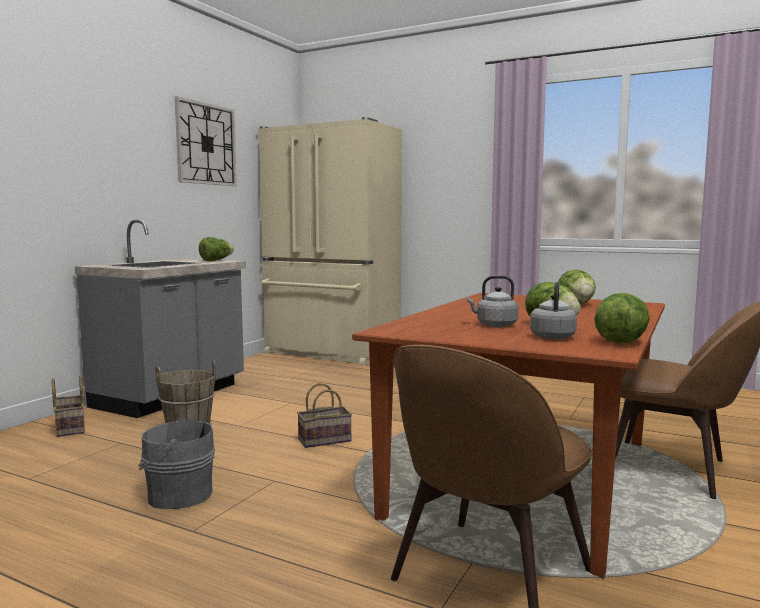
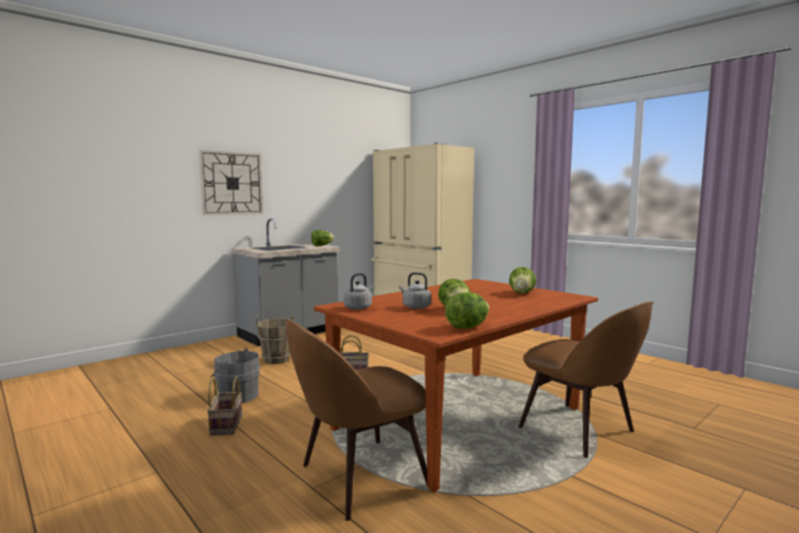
camera: 20 degrees right, 0 degrees up
basket [52,375,85,437] -> basket moved to [207,377,242,435]
wall clock [175,96,237,186] -> wall clock moved to [199,150,263,215]
grey kettle [530,282,577,339] -> grey kettle moved to [343,273,375,310]

